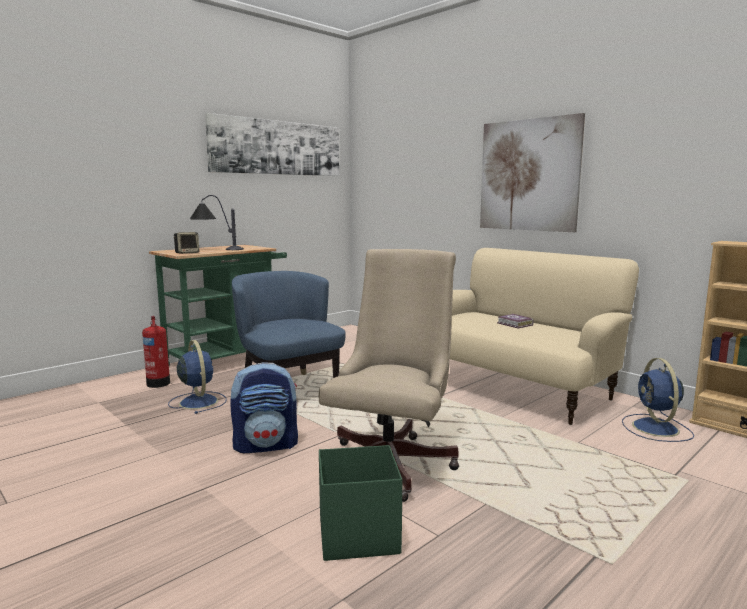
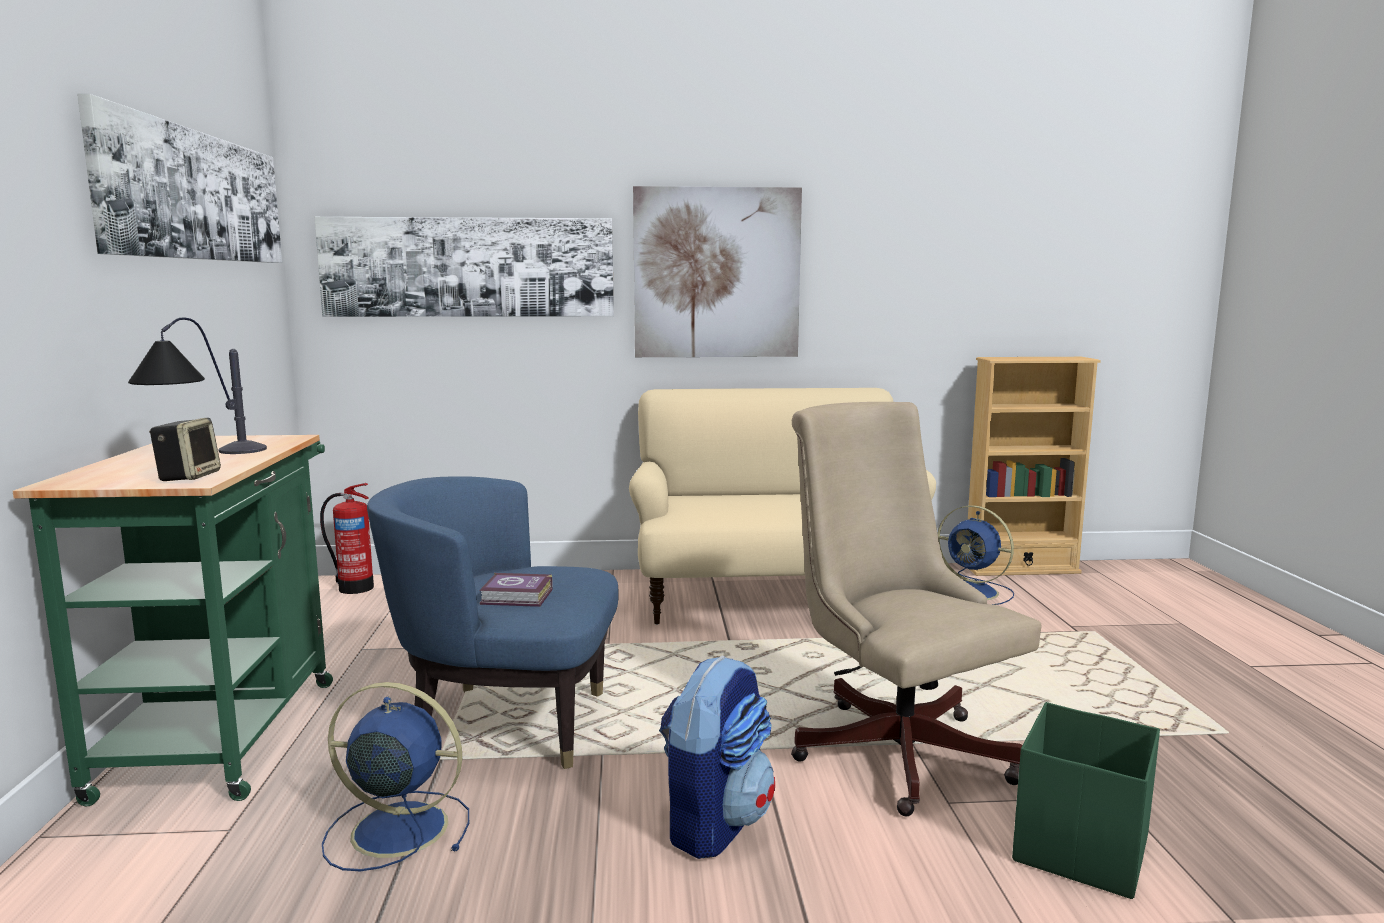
camera: 50 degrees left, 0 degrees up
fire extinguisher [142,316,170,388] -> fire extinguisher moved to [320,483,374,594]
book [497,314,534,328] -> book moved to [479,573,553,607]
none -> picture [315,217,614,317]

